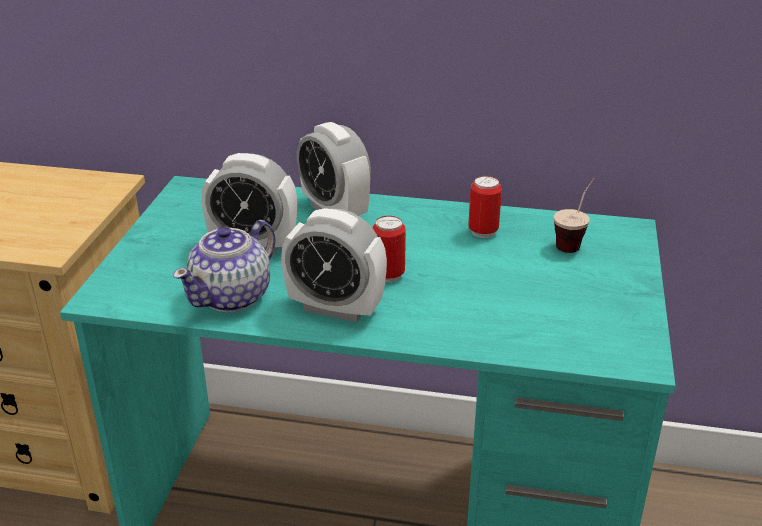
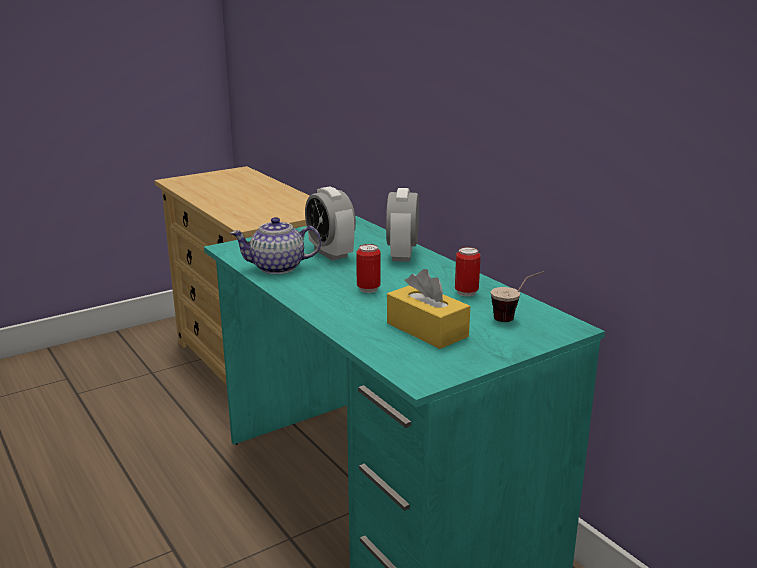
camera: 45 degrees right, 10 degrees down
alarm clock [281,208,387,323] -> none
none -> yellow tissue box [387,269,470,349]

